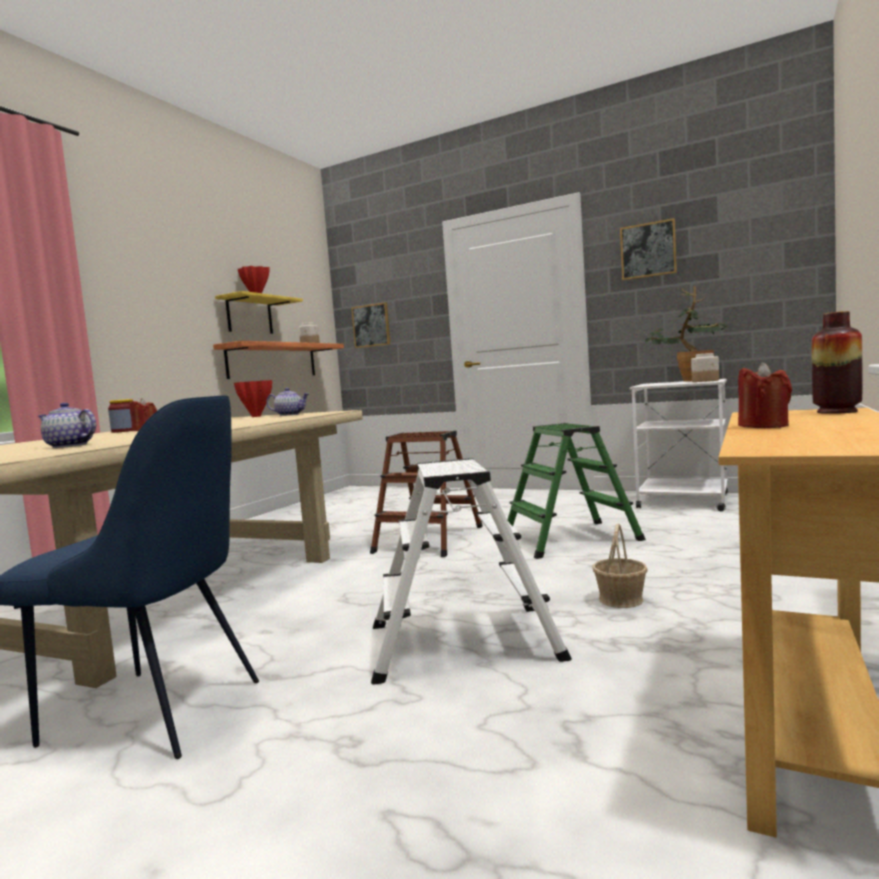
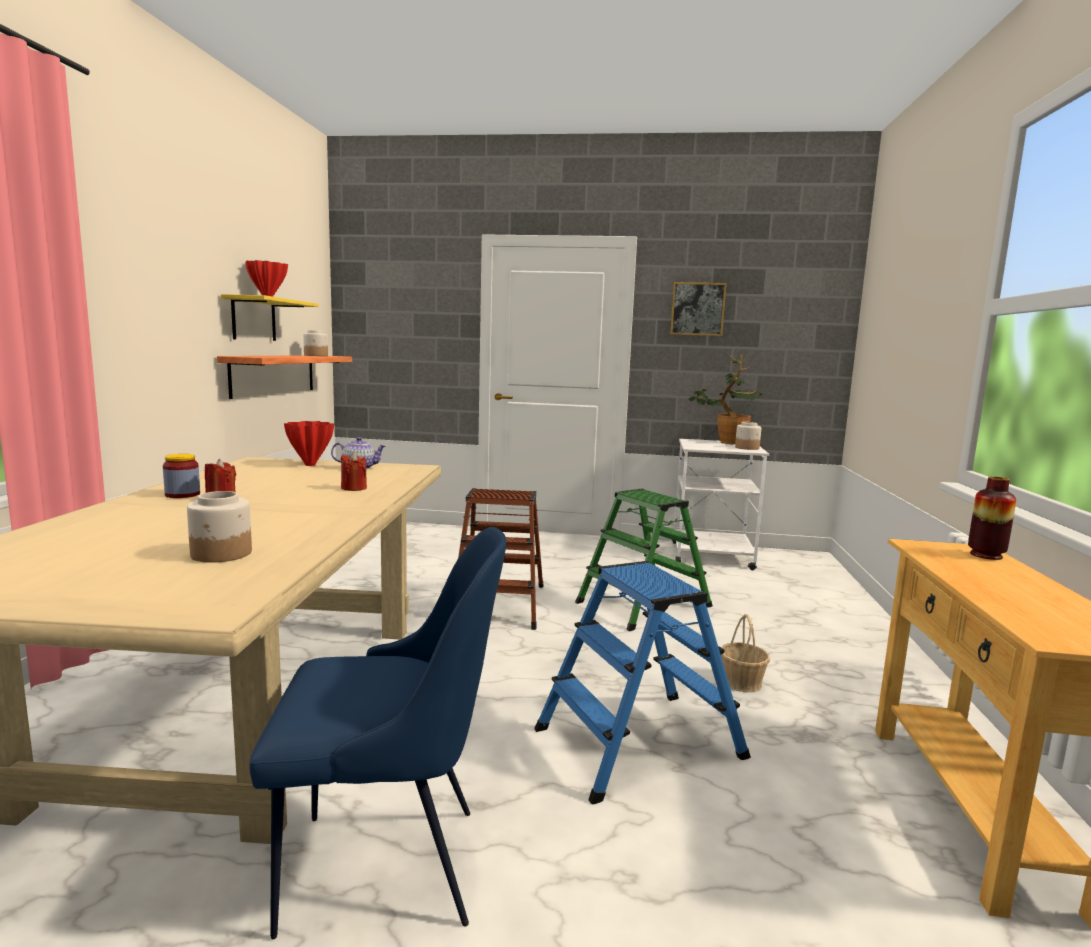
camera: 20 degrees left, 5 degrees up
teapot [38,402,96,448] -> jar [187,491,252,563]
picture [351,302,390,348] -> none
white step ladder [371,458,572,684] -> blue step ladder [534,561,751,804]
red candle [738,362,792,428] -> red candle moved to [341,452,367,491]

